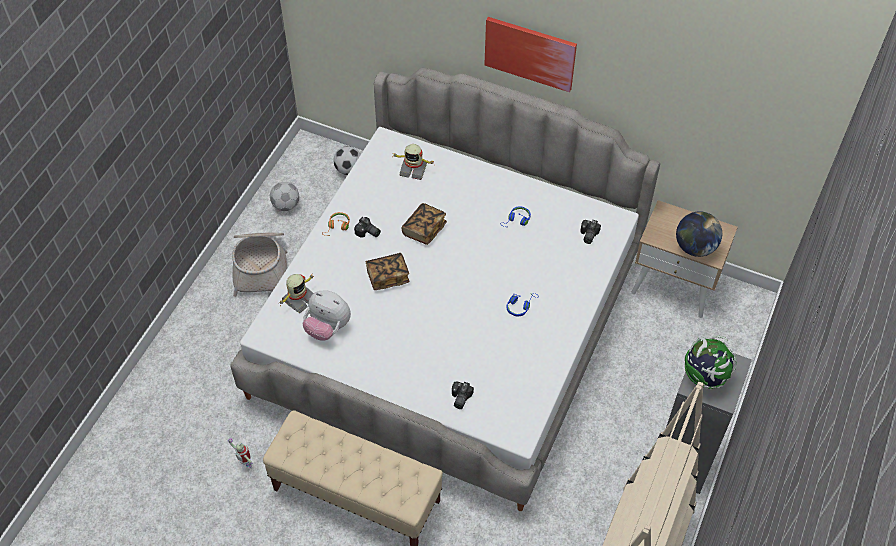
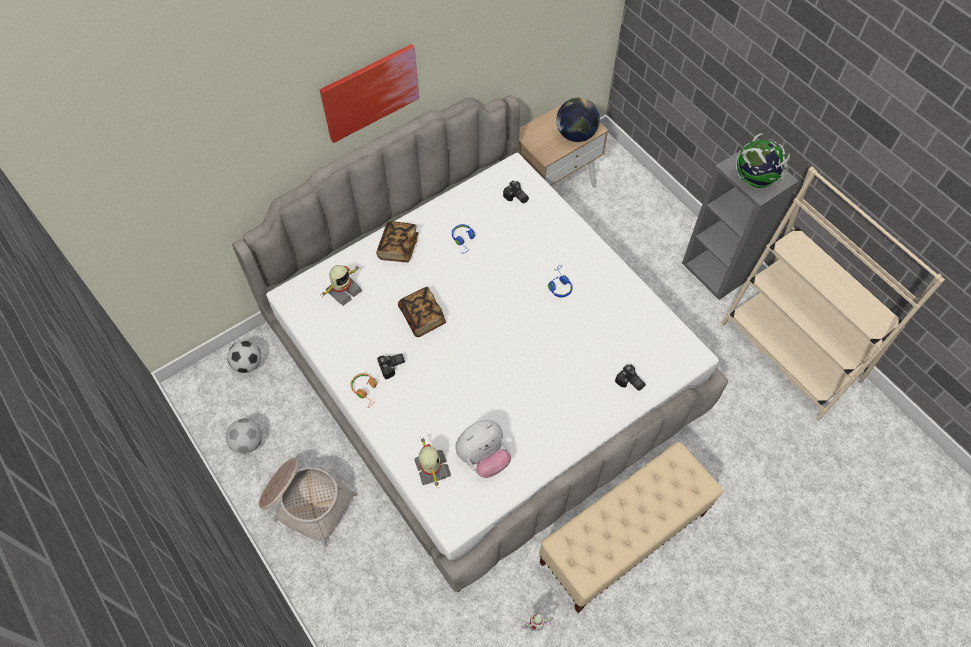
camera: 60 degrees left, 5 degrees up
book [365,253,409,290] -> book moved to [376,221,418,262]

